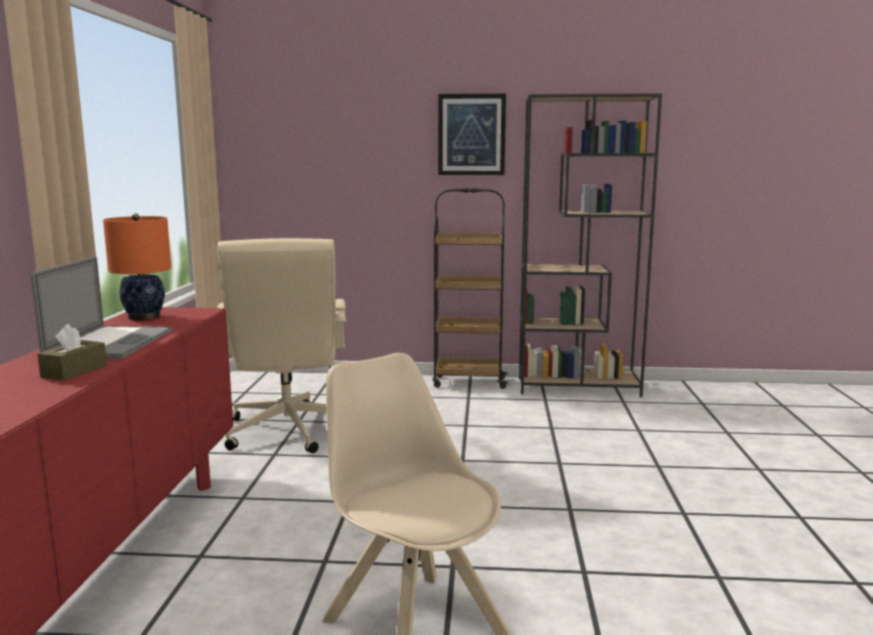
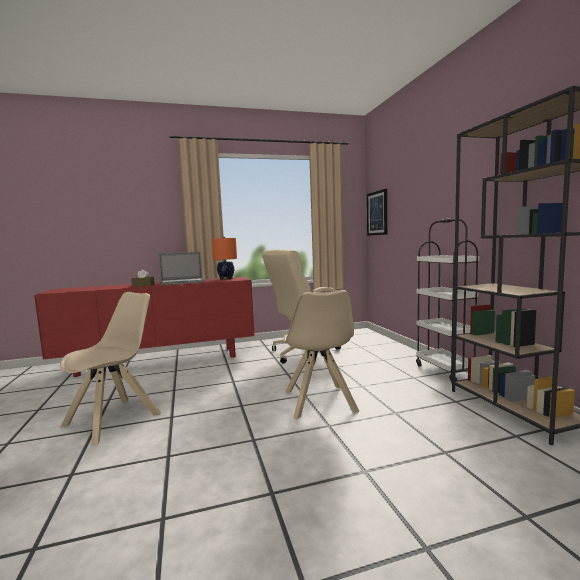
camera: 70 degrees right, 5 degrees down
brown cart [432,188,509,389] -> white cart [416,219,479,383]
picture [438,94,506,175] -> picture moved to [367,189,387,236]
none -> beige chair [284,290,359,419]

